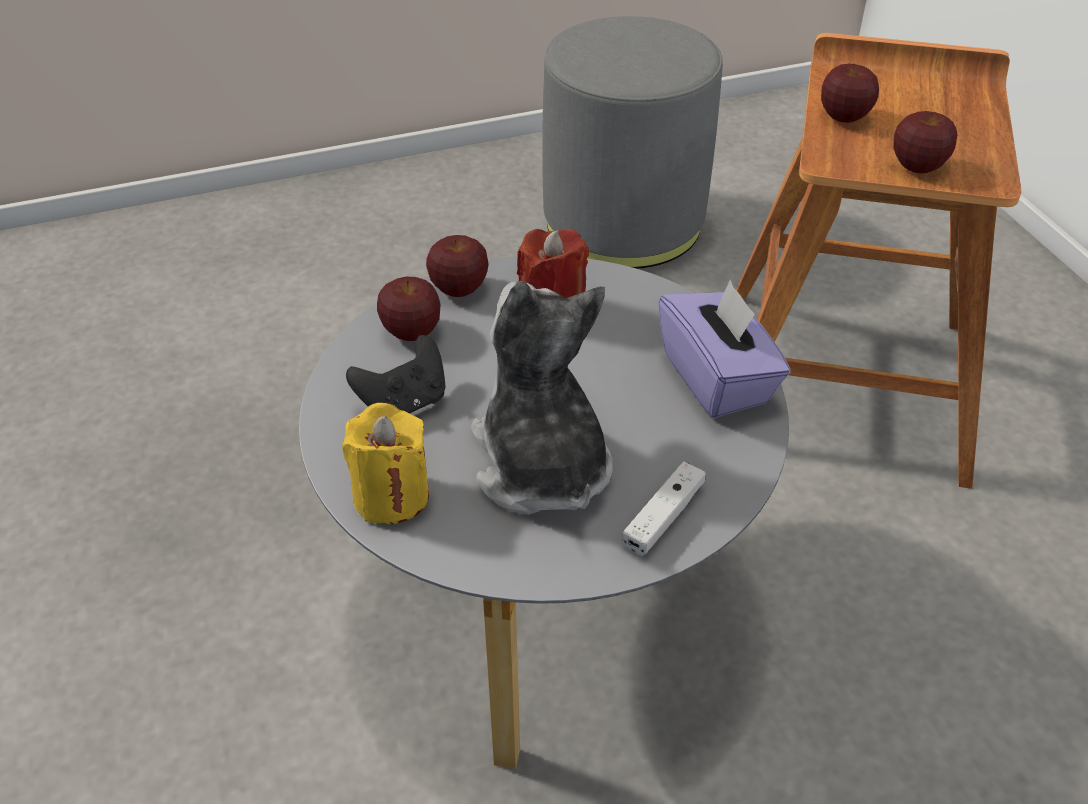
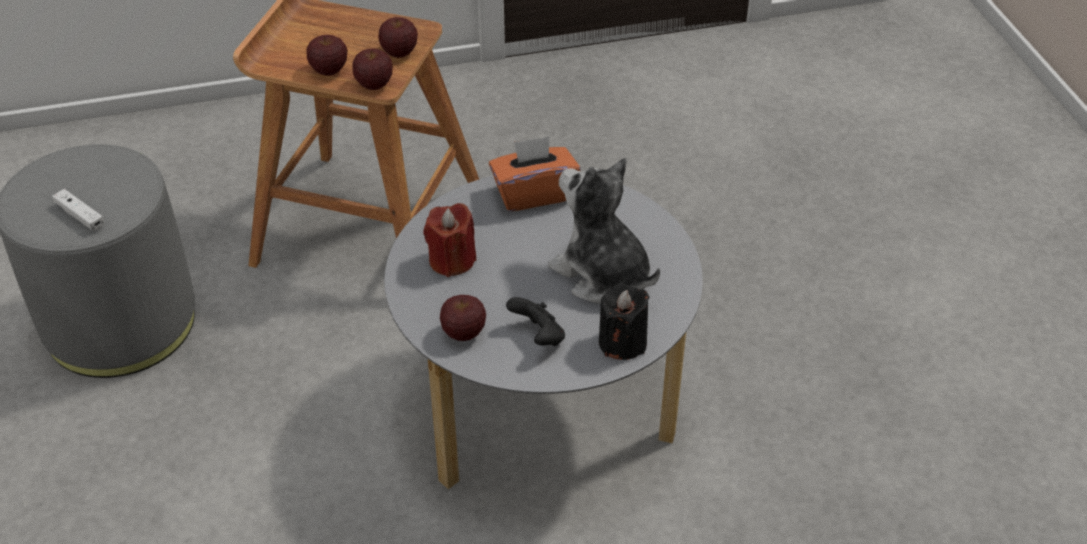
camera: 85 degrees left, 0 degrees up
yellow candle [342,403,429,524] -> black candle [599,284,649,360]
apple [426,235,489,297] -> apple moved to [352,48,393,90]
plush toy [471,281,613,515] -> plush toy turned 60 degrees clockwise [548,158,660,304]
white game controller [623,462,706,556] -> white game controller moved to [52,189,104,231]
purple tissue box [658,279,790,418] -> orange tissue box [489,136,581,211]

